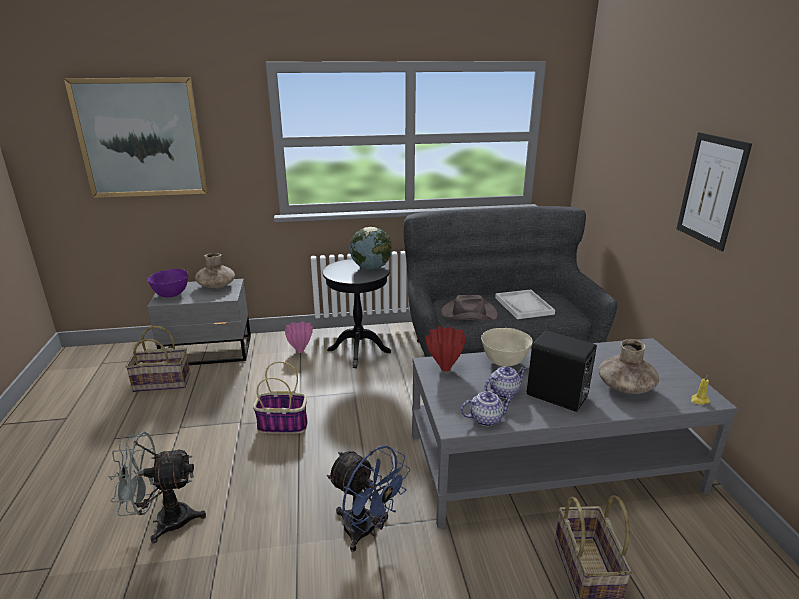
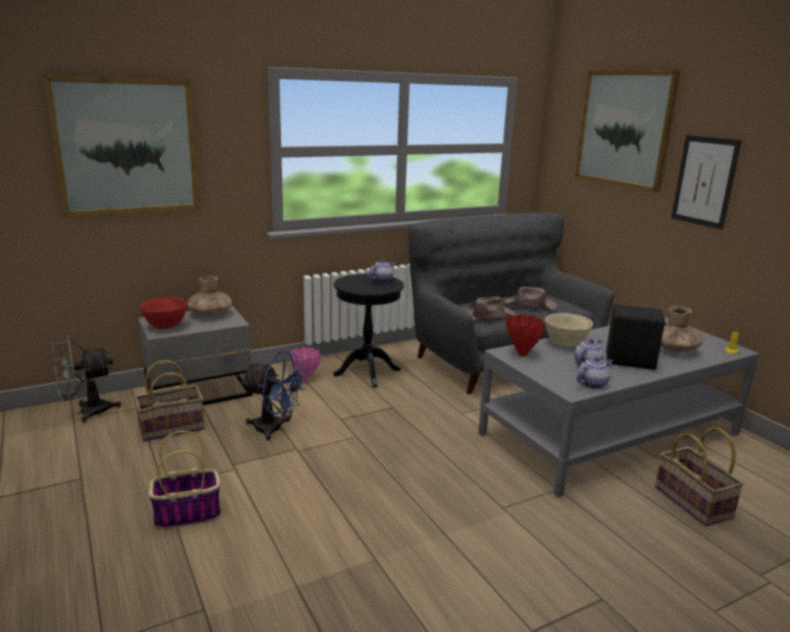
camera: 20 degrees left, 5 degrees down
grey fan [108,432,206,543] -> grey fan moved to [51,336,121,423]
purple bowl [148,269,188,297] -> red bowl [140,297,188,329]
basket [253,361,308,434] -> basket moved to [149,431,221,529]
blue fan [327,446,410,552] -> blue fan moved to [241,350,307,441]
globe [350,227,392,270] -> teapot [369,260,396,283]
white tray [495,289,555,319] -> brown hat [504,287,557,310]
none -> picture [575,70,681,193]

